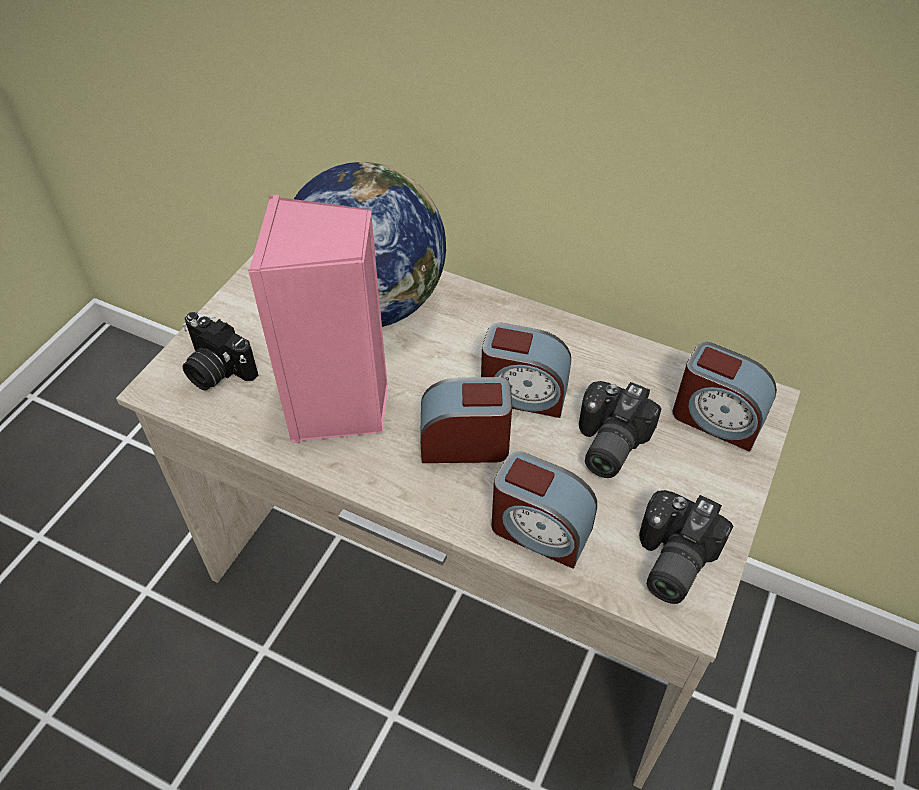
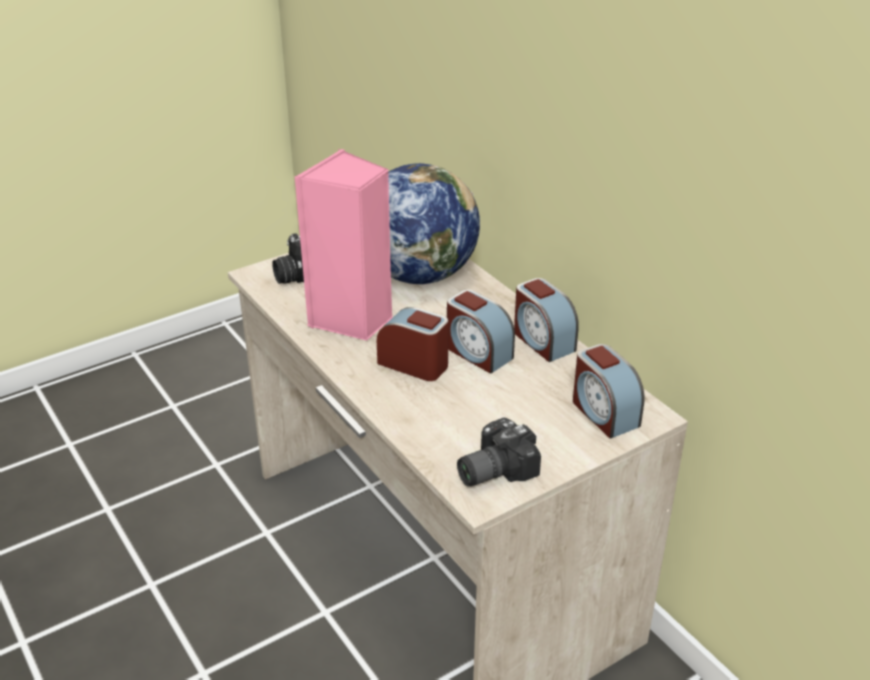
camera: 30 degrees right, 15 degrees down
alarm clock [491,451,597,569] -> alarm clock moved to [514,278,579,362]
camera [579,381,661,478] -> none

